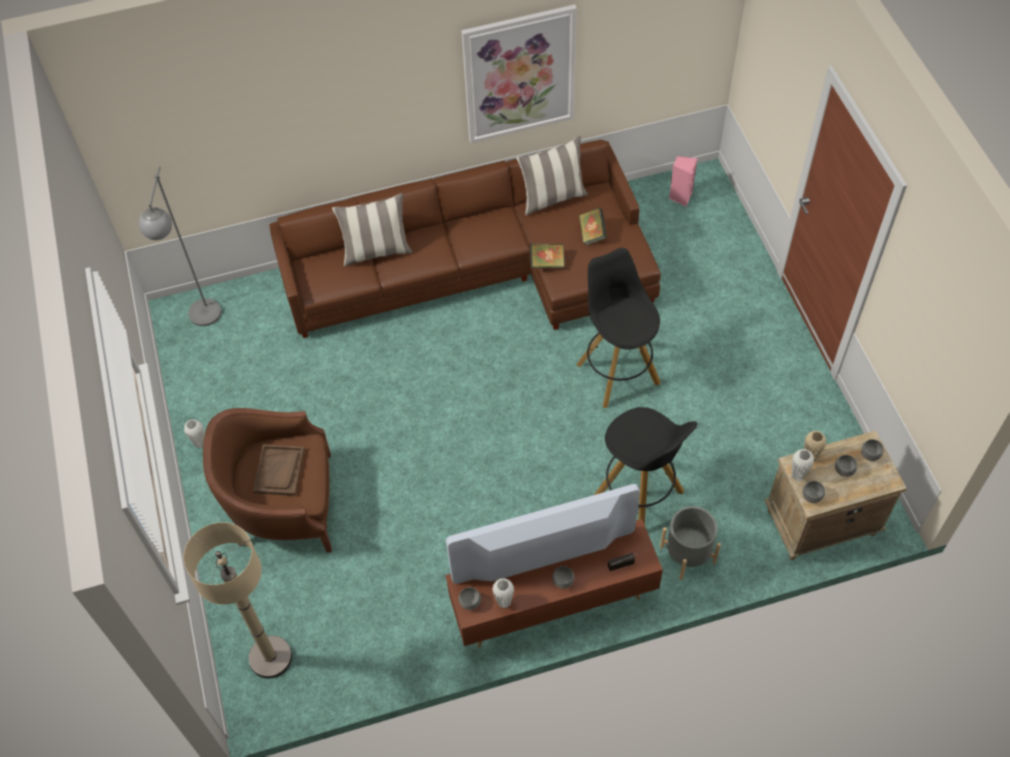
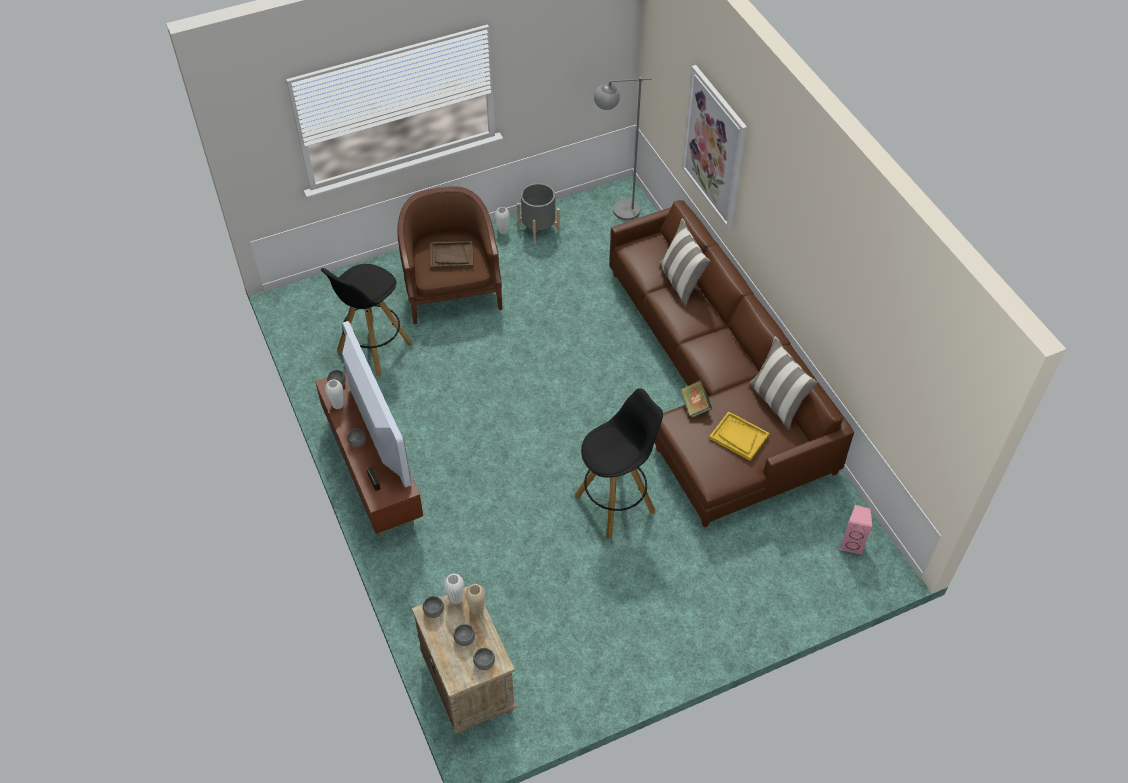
camera: 80 degrees right, 5 degrees down
beige floor lamp [183,522,292,679] -> none
picture [461,5,577,143] -> picture moved to [682,65,747,230]
book [579,208,607,246] -> yellow tray [709,411,769,461]
black stool [594,407,697,525] -> black stool moved to [321,264,413,376]
grey planter [660,506,721,580] -> grey planter moved to [517,183,560,244]

